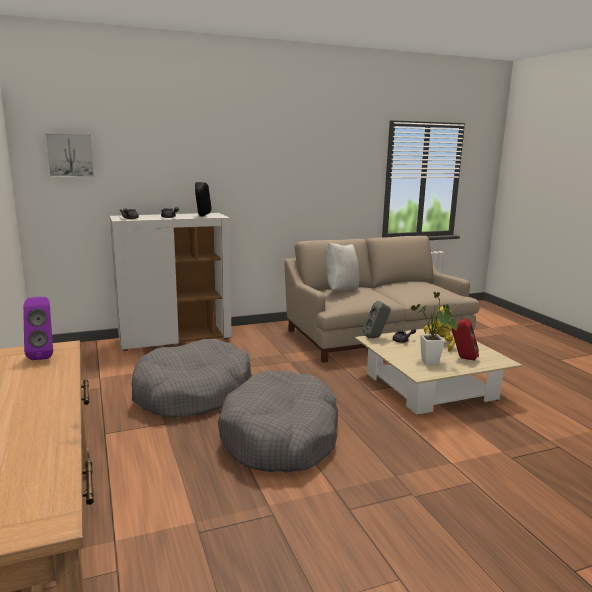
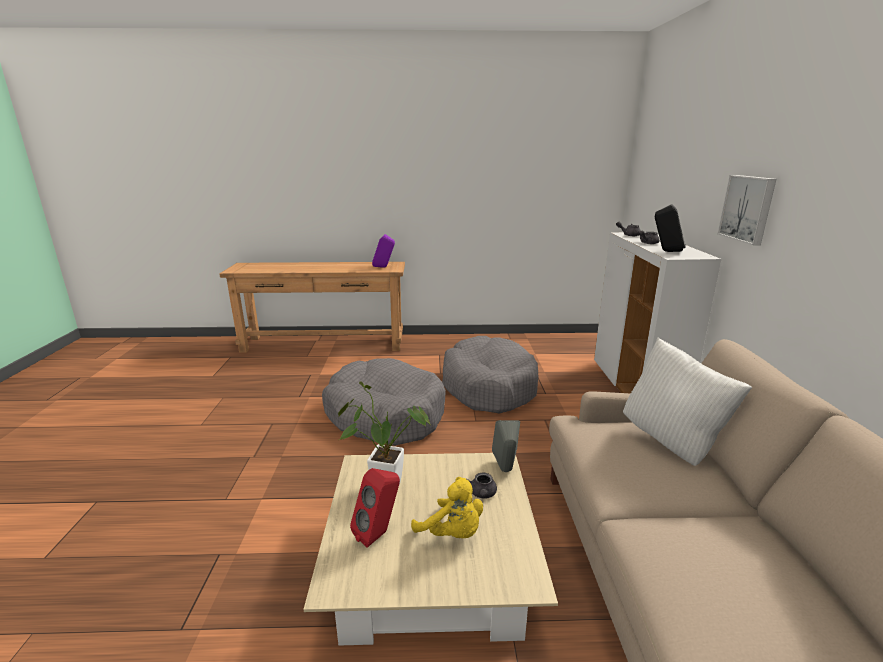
camera: 110 degrees right, 5 degrees up
picture [45,133,95,177] -> picture moved to [718,175,777,245]

